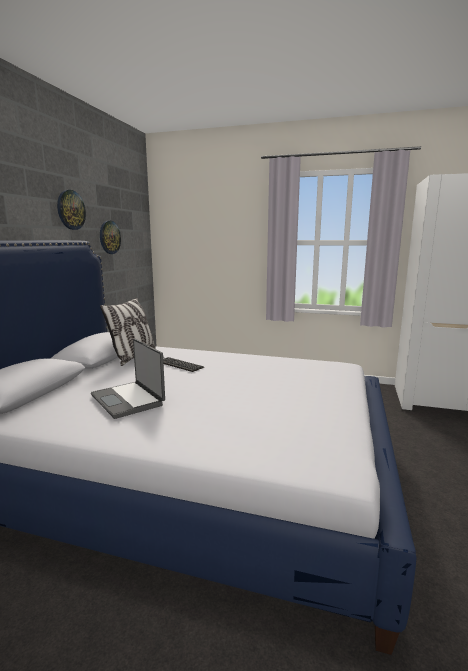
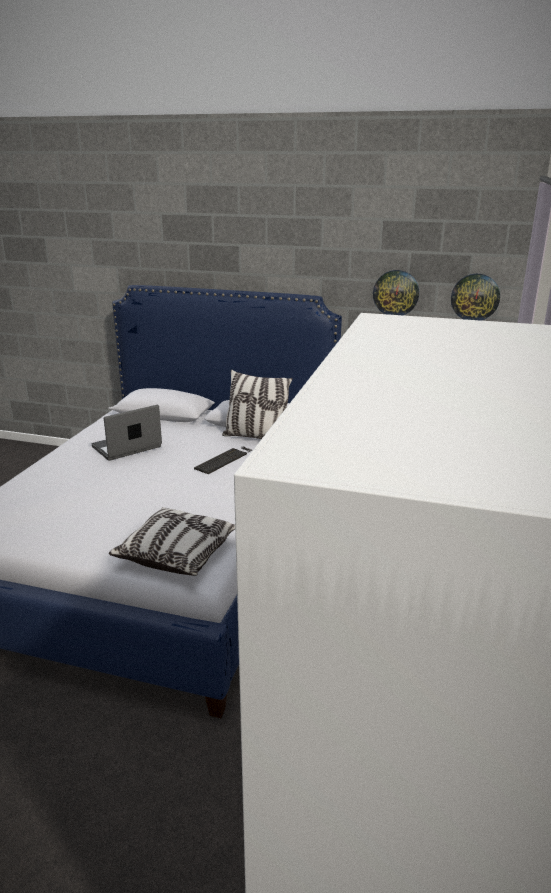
camera: 90 degrees right, 10 degrees up
wall clock [57,190,86,230] -> wall clock moved to [451,274,500,321]
none -> pillow [109,507,235,576]

